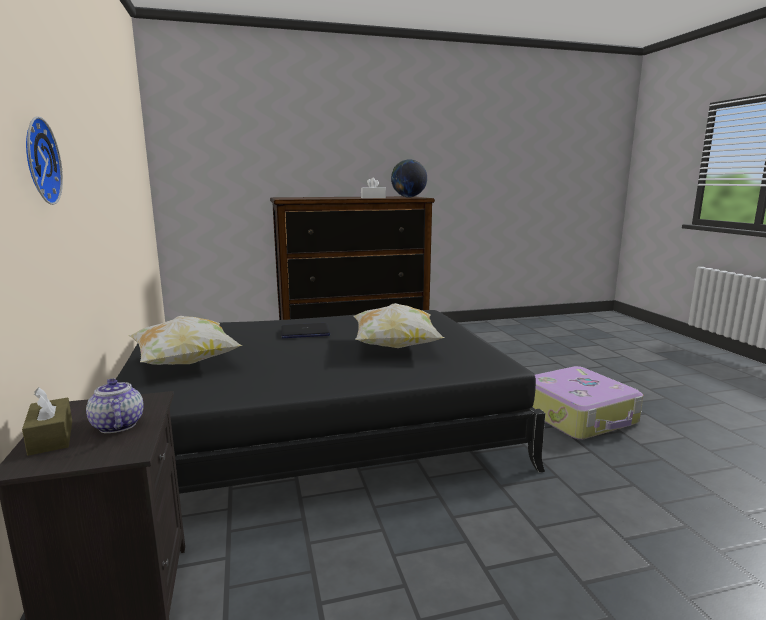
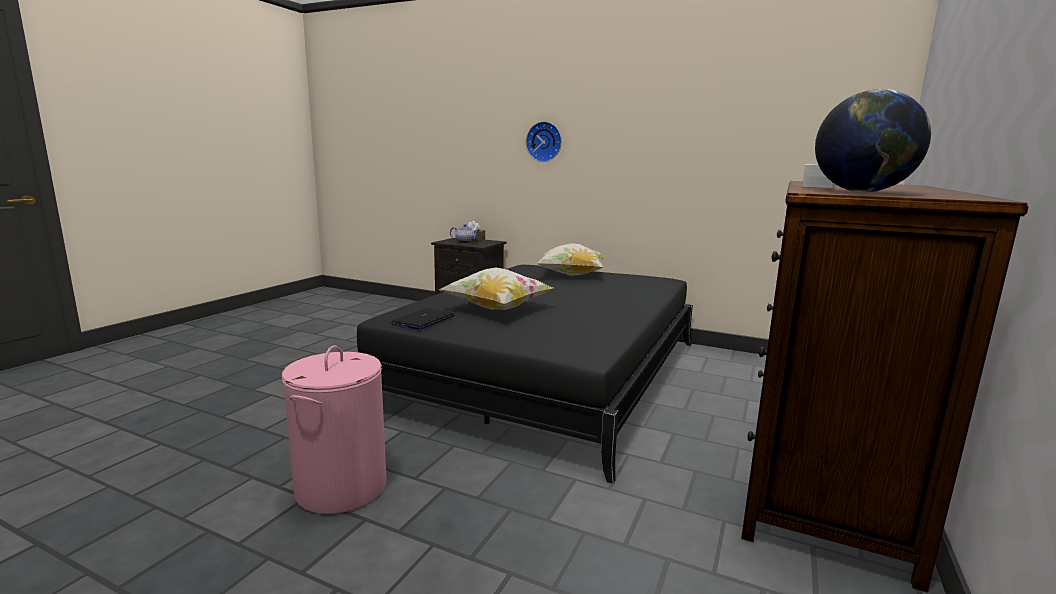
camera: 130 degrees right, 0 degrees up
laptop [281,323,330,338] -> laptop moved to [391,308,454,330]
suitcase [533,366,643,440] -> pink laundry basket [282,345,387,514]

